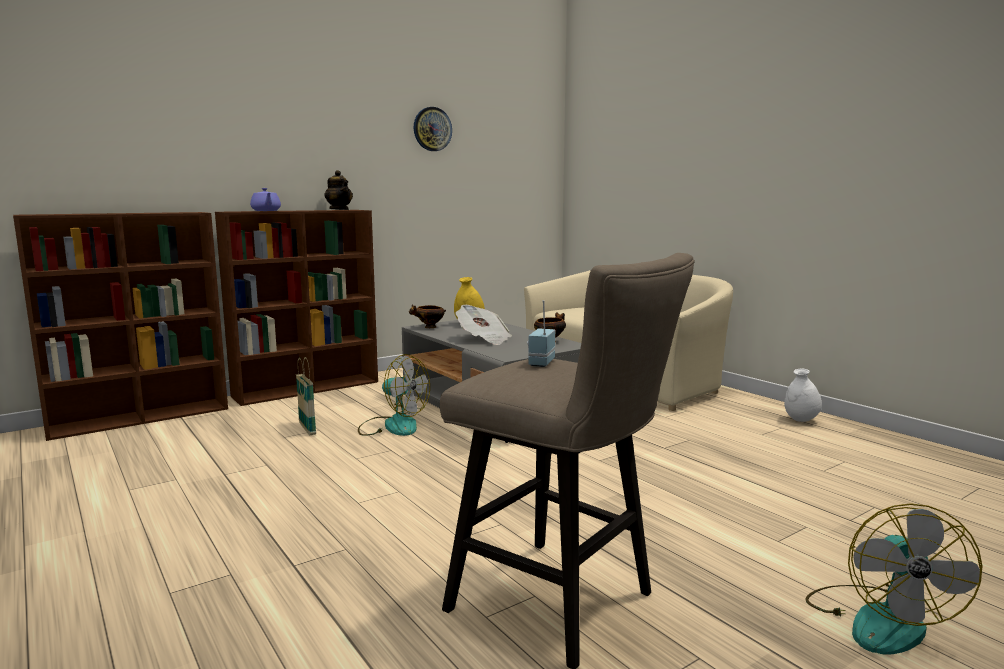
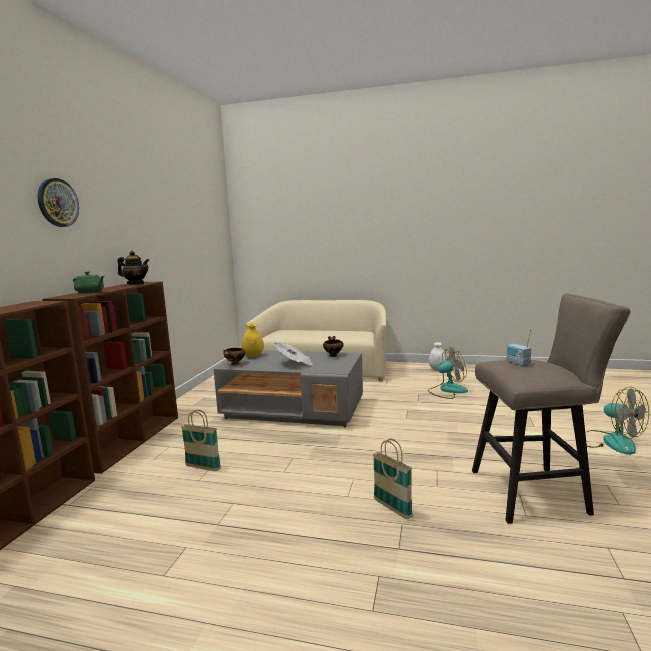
camera: 40 degrees left, 0 degrees up
purple teapot [250,188,281,211] -> green teapot [73,272,104,293]
fan [358,354,430,436] -> fan moved to [428,347,468,399]
wall clock [414,107,452,151] -> wall clock moved to [37,178,79,227]
none -> basket [373,439,413,519]

